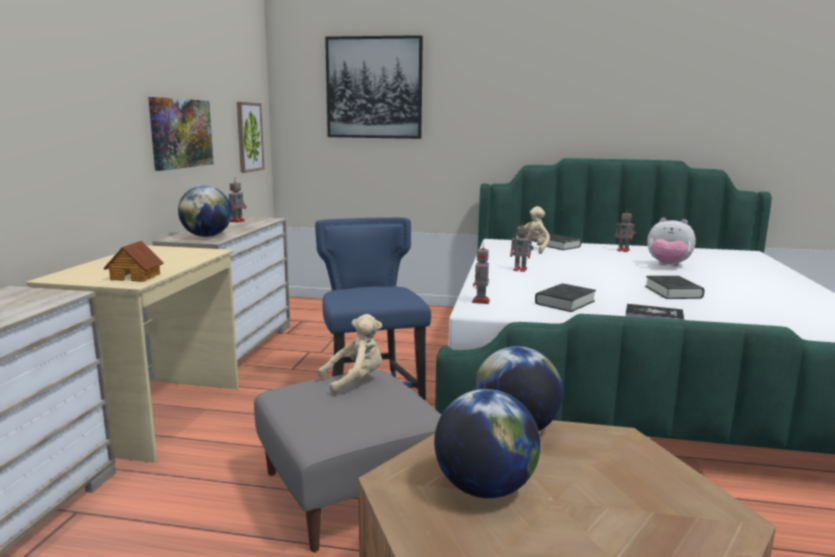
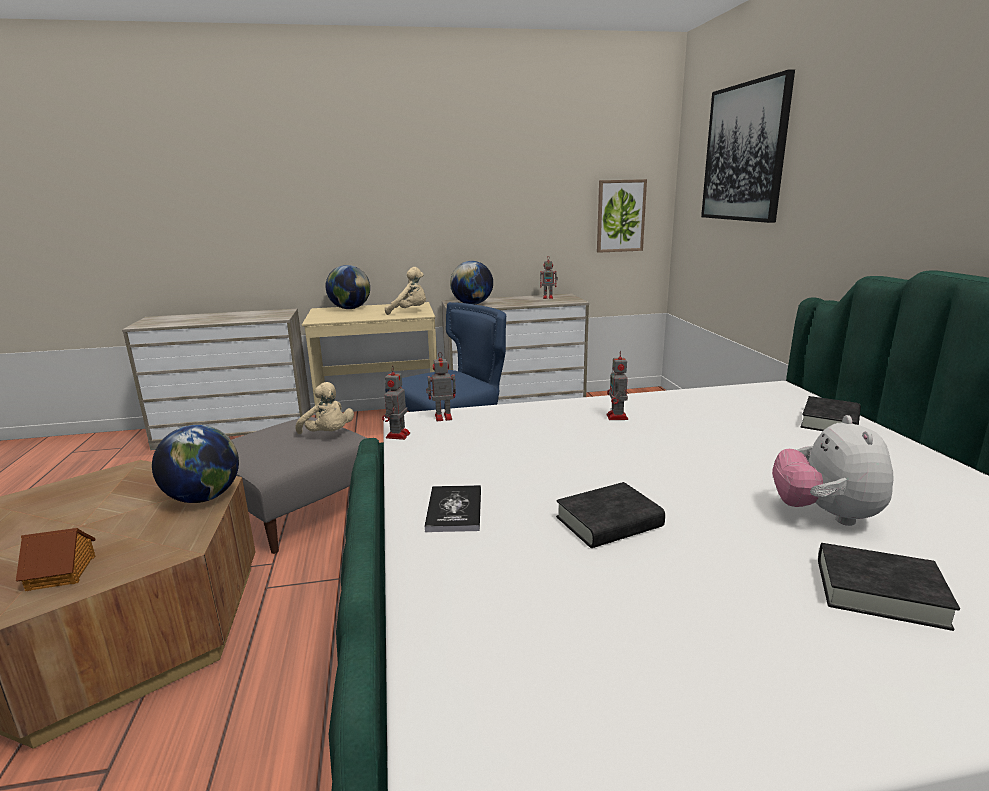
camera: 70 degrees right, 5 degrees up
toy house [103,241,164,282] -> toy house moved to [16,528,96,591]
picture [148,97,214,171] -> none
globe [434,389,541,498] -> globe moved to [326,265,370,309]
beige plush toy [516,206,550,254] -> beige plush toy moved to [385,267,426,315]
black book [535,283,596,312] -> black book moved to [818,543,960,631]
toy robot [615,208,636,252] -> toy robot moved to [382,366,410,440]

